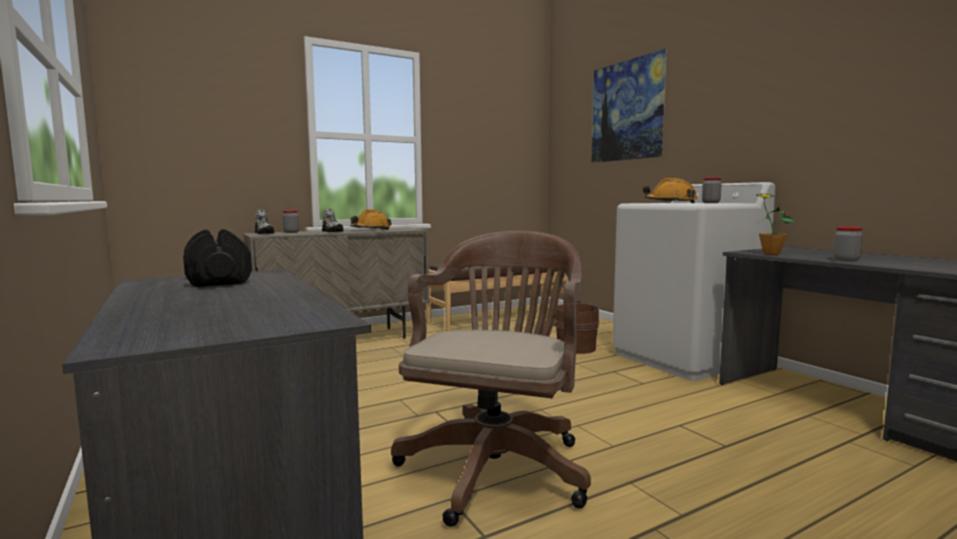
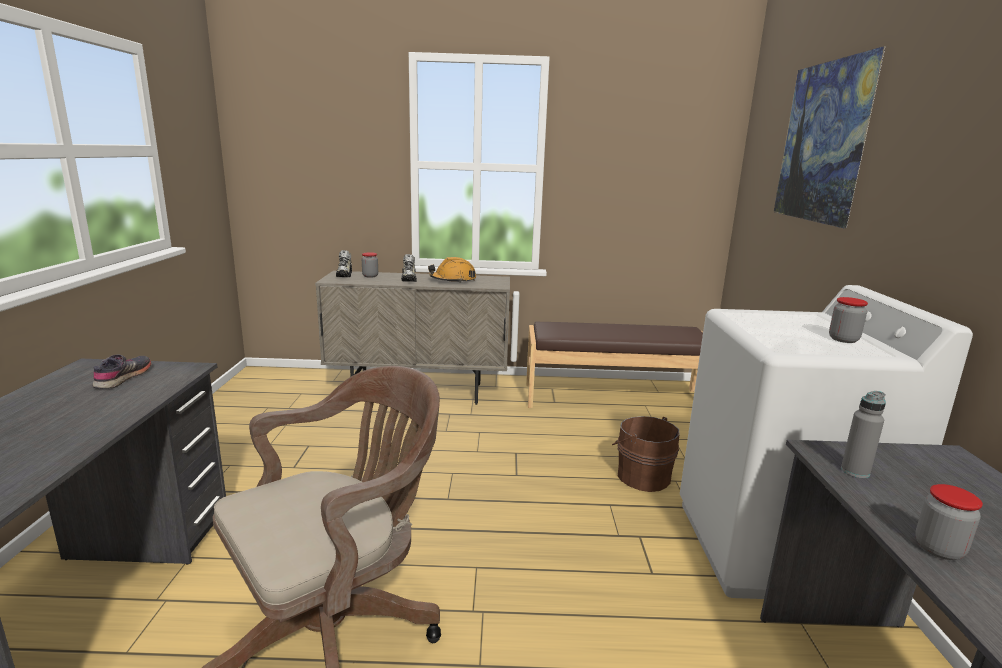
camera: 30 degrees right, 10 degrees up
black dumbbell [183,229,252,287] -> grey shoe [93,355,152,389]
orange hard hat [643,178,697,203] -> none
potted plant [757,194,795,255] -> grey bottle [841,391,886,478]

